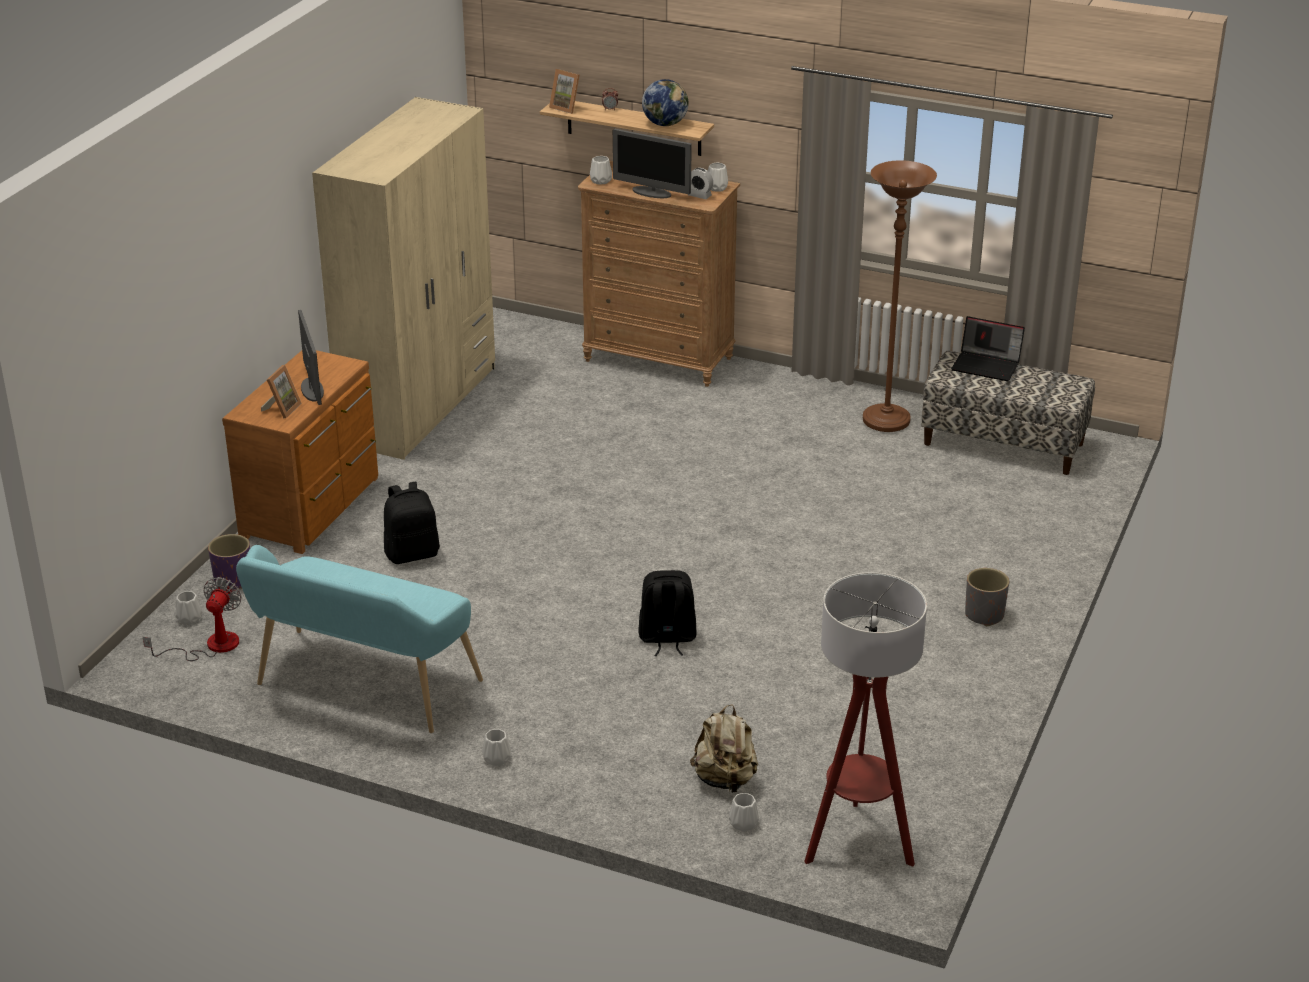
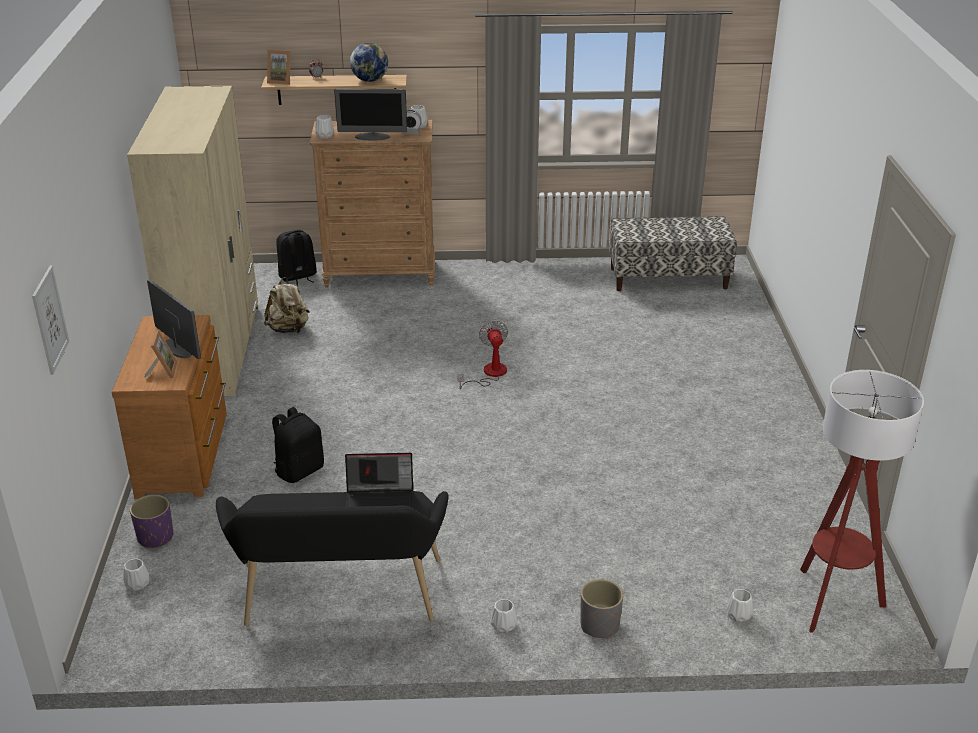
camera: 25 degrees left, 0 degrees up
fan [143,577,242,661] -> fan moved to [458,320,508,390]
turquoise bench [236,545,483,733] -> black bench [216,491,449,626]
black backpack [638,570,696,656] -> black backpack moved to [276,230,317,286]
beige backpack [690,705,758,793] -> beige backpack moved to [264,277,310,333]
brown floor lamp [863,160,937,432] -> none
laptop [951,316,1025,381] -> laptop moved to [345,453,413,508]
grey planter [965,568,1009,626] -> grey planter moved to [581,579,623,638]
none -> picture [32,266,70,374]

